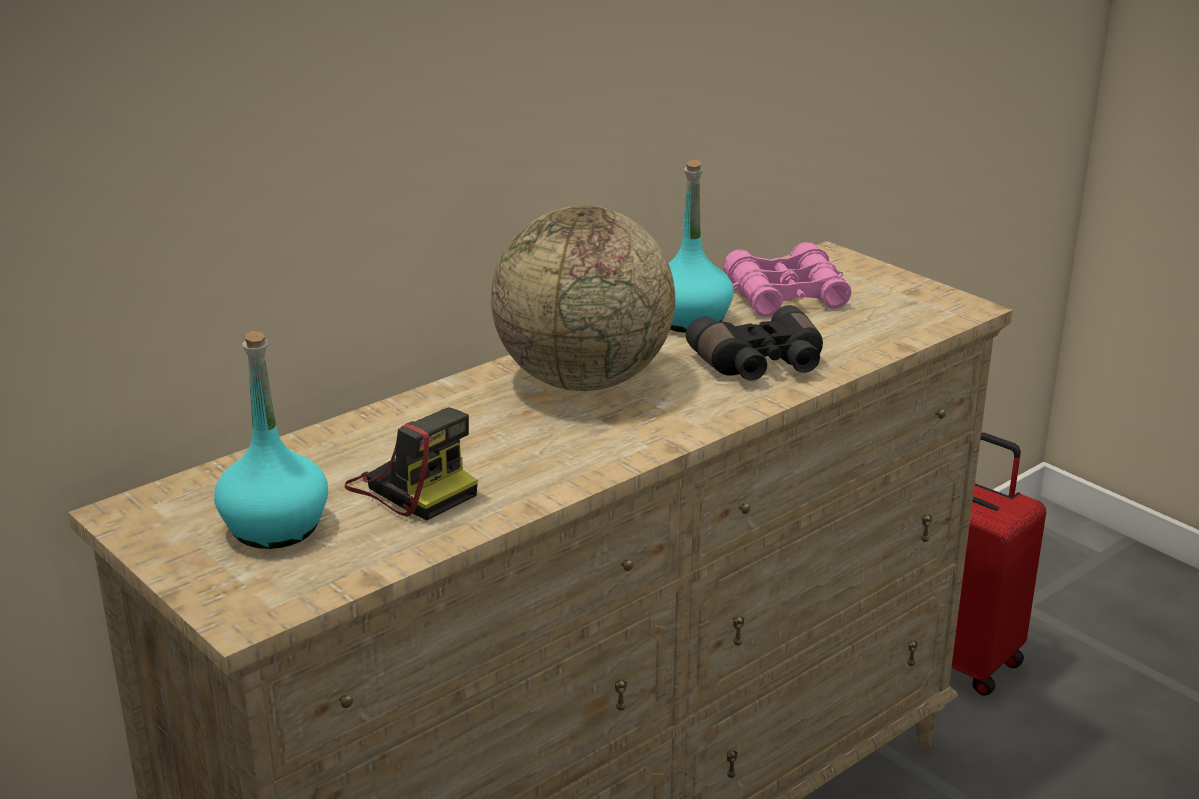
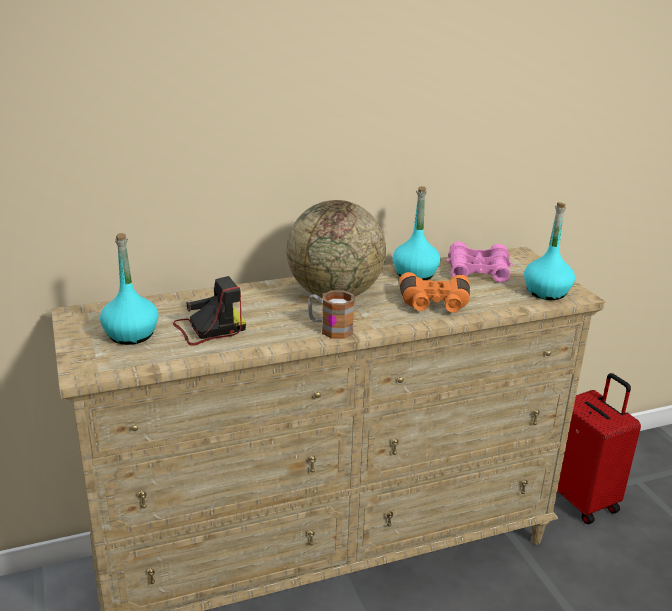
camera: 20 degrees right, 0 degrees up
camera [345,407,478,521] -> camera turned 90 degrees counterclockwise [173,276,246,346]
black binoculars [686,305,823,381] -> orange binoculars [399,272,470,313]
none -> mug [308,290,355,339]
none -> turquoise bottle [524,202,575,300]

